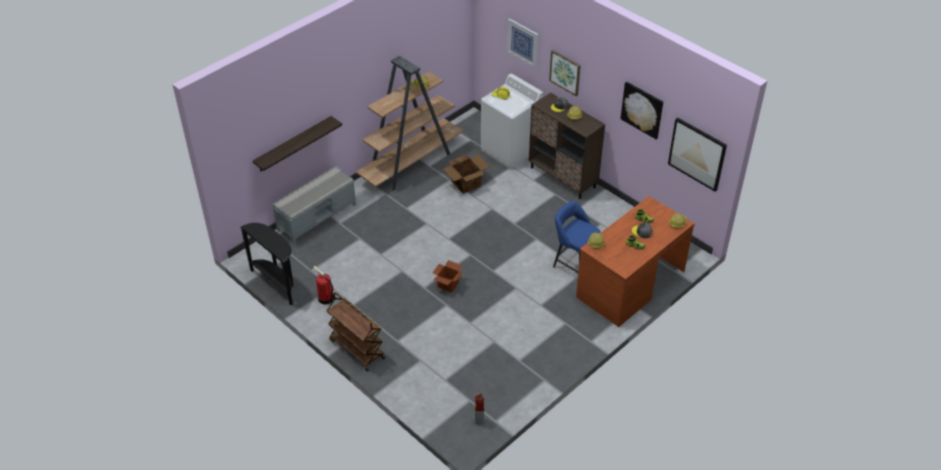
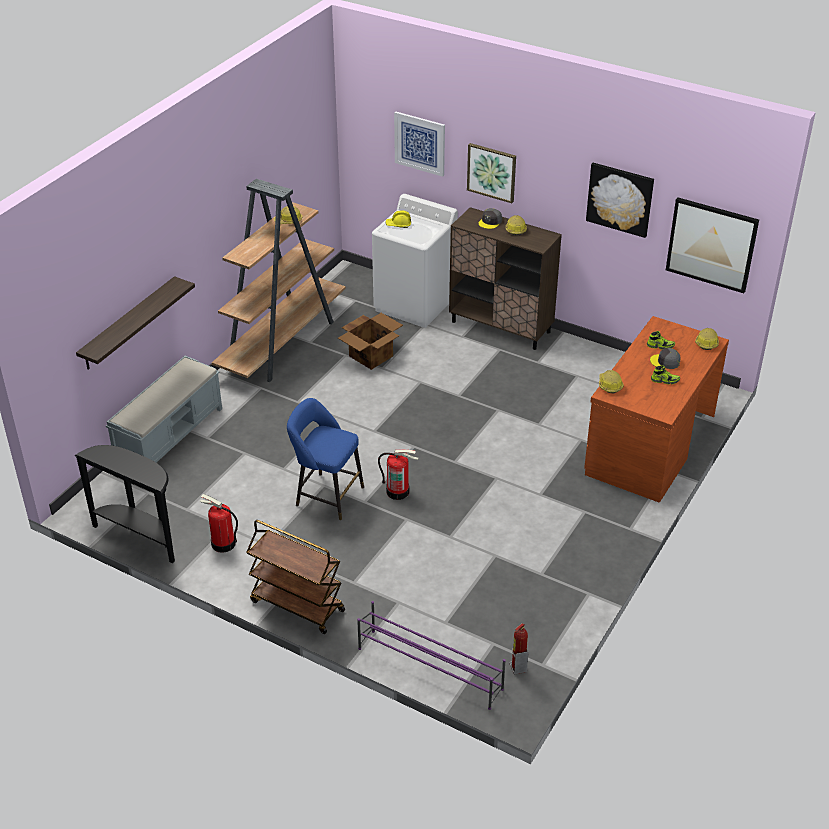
camera: 15 degrees left, 5 degrees down
cardboard box [432,260,463,293] -> fire extinguisher [378,450,418,500]
blue stool [553,201,600,273] -> blue stool moved to [287,398,364,520]
none -> purple shoe rack [357,601,506,710]

